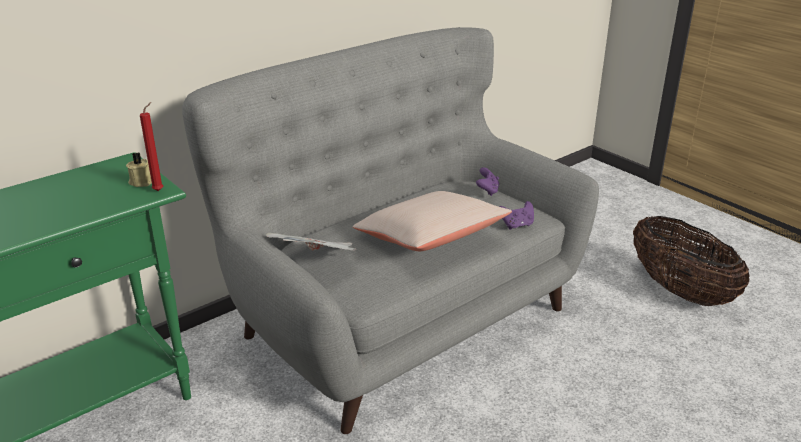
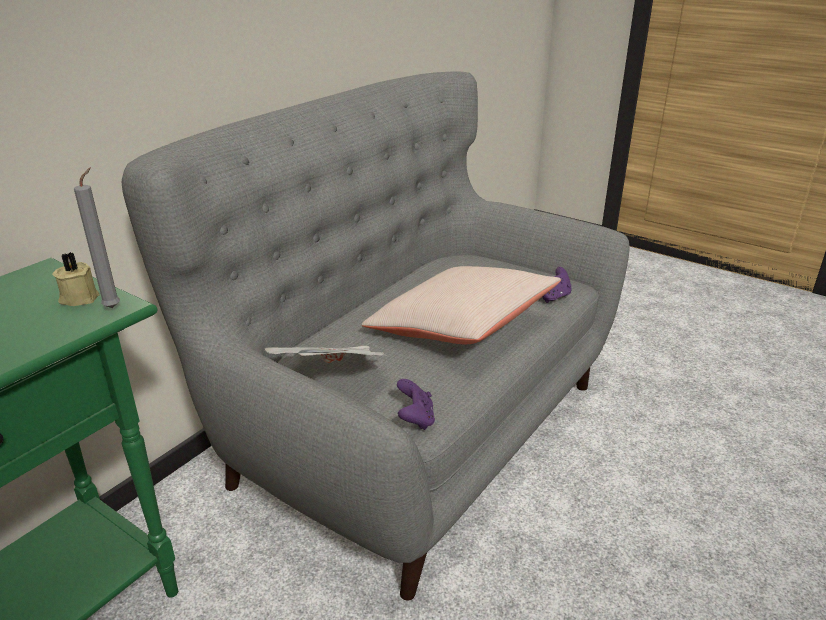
camera: 15 degrees left, 0 degrees up
red candle [140,102,163,191] -> grey candle [74,168,120,308]
purple game controller [476,167,499,196] -> purple game controller moved to [397,379,435,430]
basket [633,216,749,306] -> none

